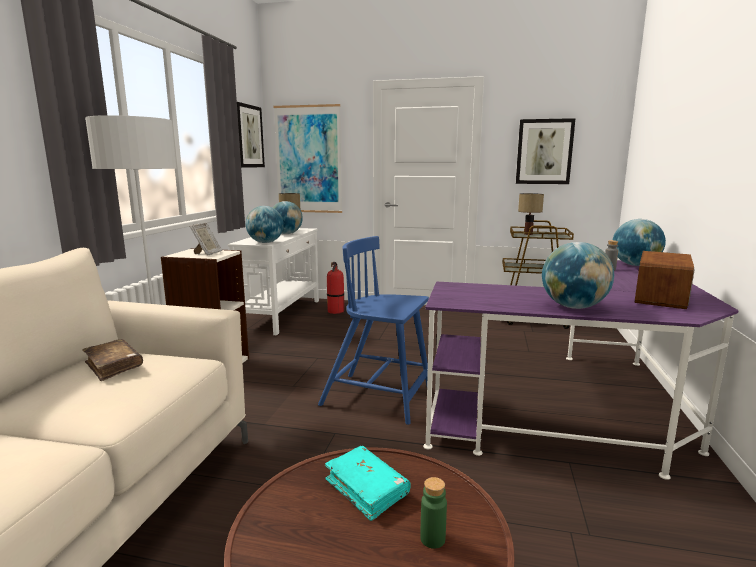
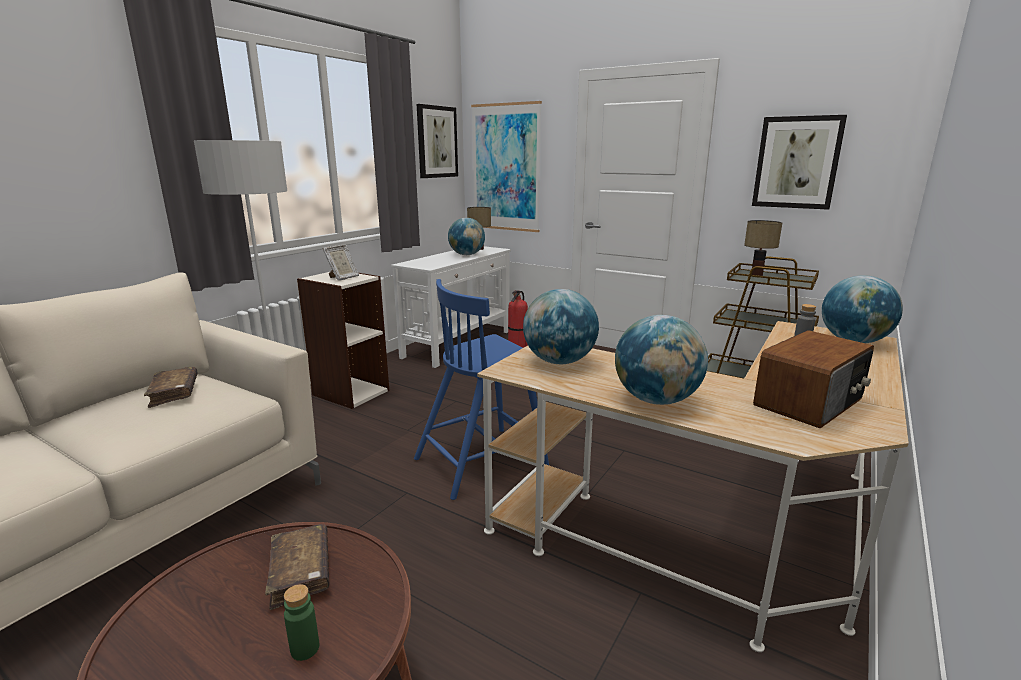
camera: 20 degrees right, 5 degrees up
globe [246,206,284,243] -> globe moved to [523,289,599,364]
blue chair [318,236,429,425] -> blue chair turned 75 degrees counterclockwise [414,279,549,500]
turquoise book [325,446,411,521] -> brown book [265,524,329,610]
purple desk [423,260,739,480] -> beige desk [477,321,909,652]

